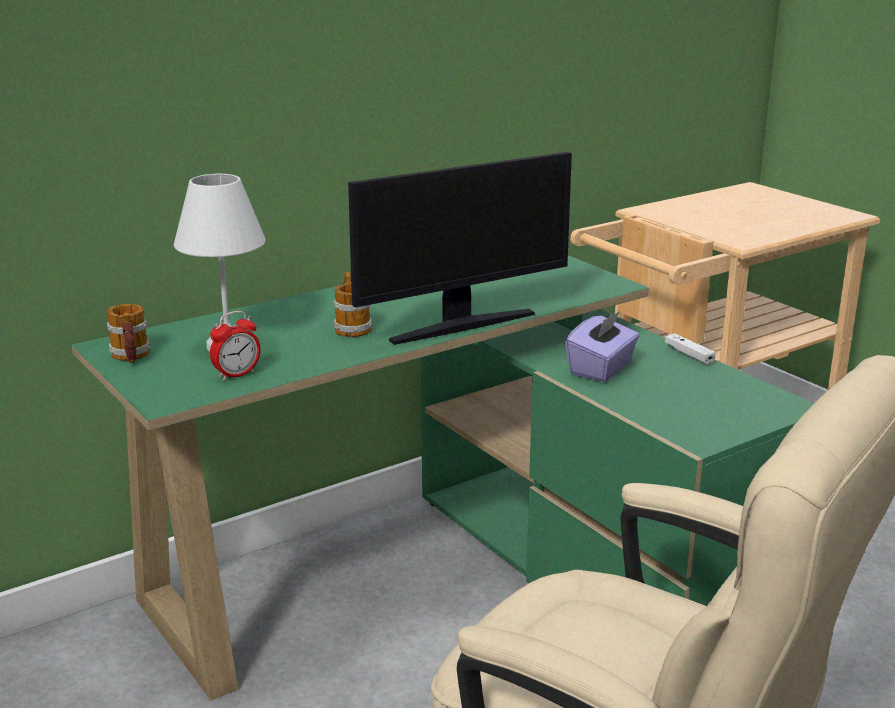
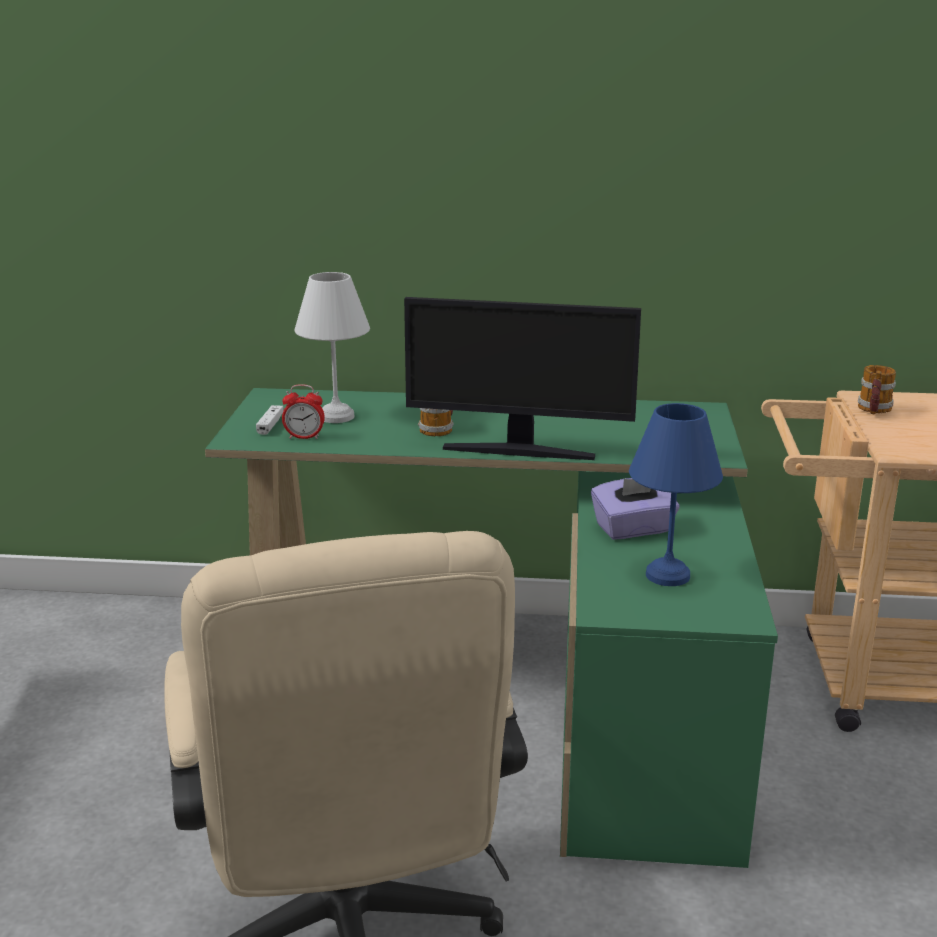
camera: 40 degrees right, 0 degrees up
mug [107,304,150,363] -> mug moved to [858,365,896,414]
white game controller [665,334,716,365] -> white game controller moved to [256,405,284,435]
none -> blue table lamp [629,403,723,586]

